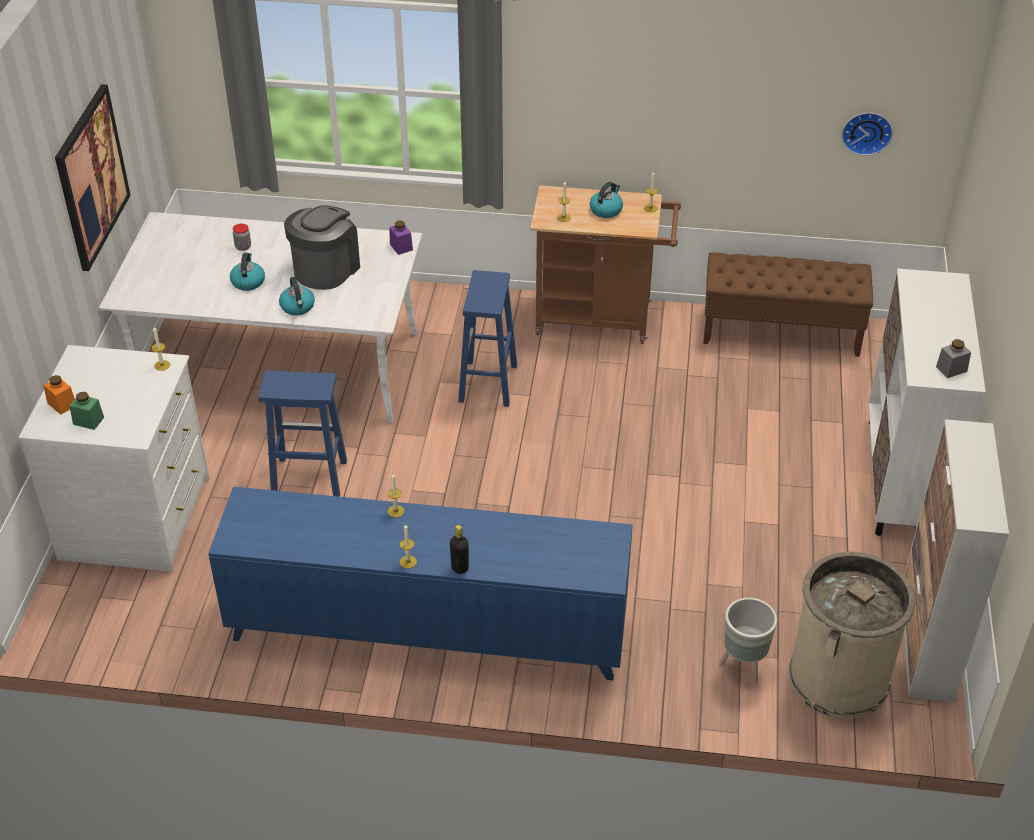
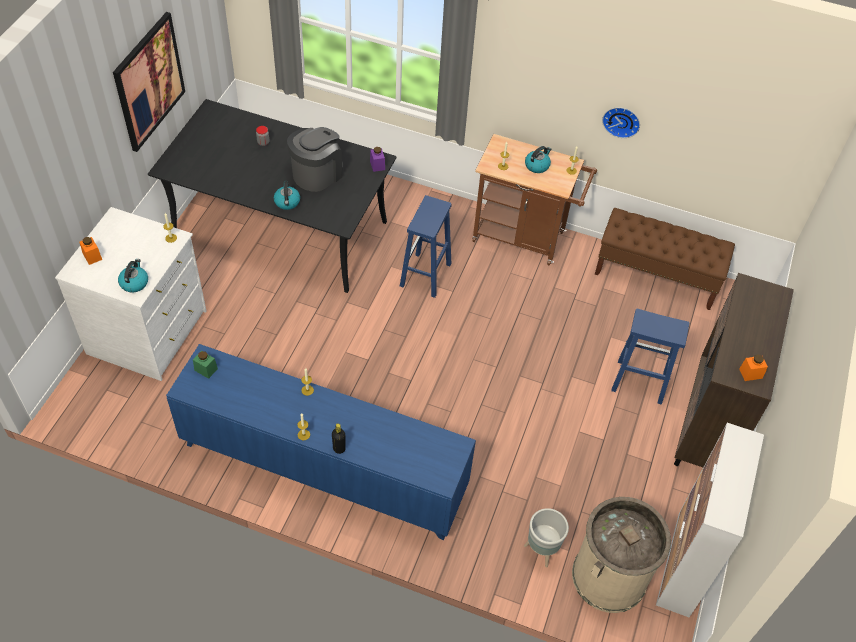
camera: 10 degrees right, 10 degrees up
green jar [69,392,104,430] -> green jar moved to [193,351,218,379]
white dining table [99,212,422,422] -> black dining table [148,99,397,293]
kettle [230,253,265,291] -> kettle moved to [118,259,148,293]
blue stool [258,370,347,497] -> blue stool moved to [611,309,689,405]
wall clock [842,113,893,156] -> wall clock moved to [602,107,640,138]
white cabinet [869,268,986,536] -> brown cabinet [674,273,794,467]
grey jar [936,339,971,378] -> orange jar [739,354,768,381]

